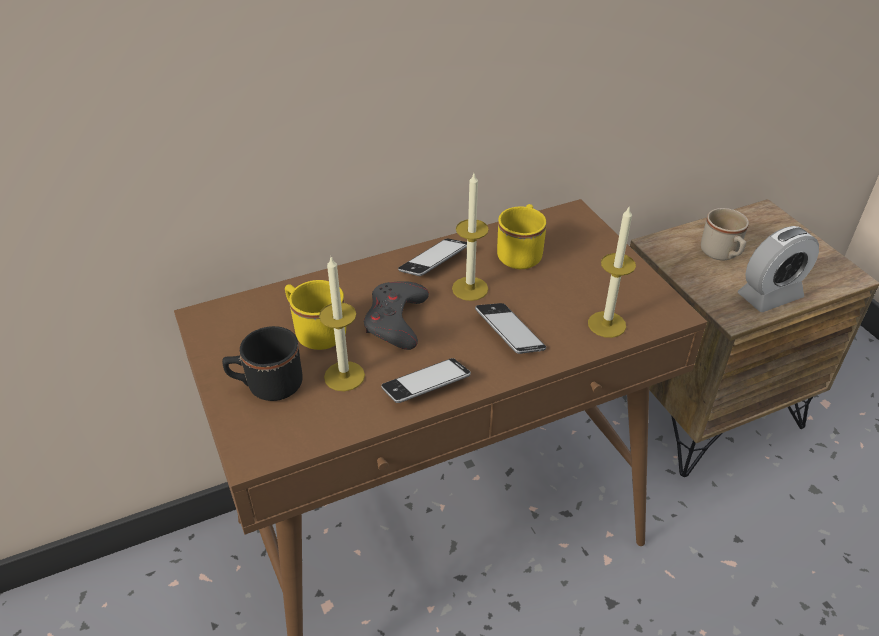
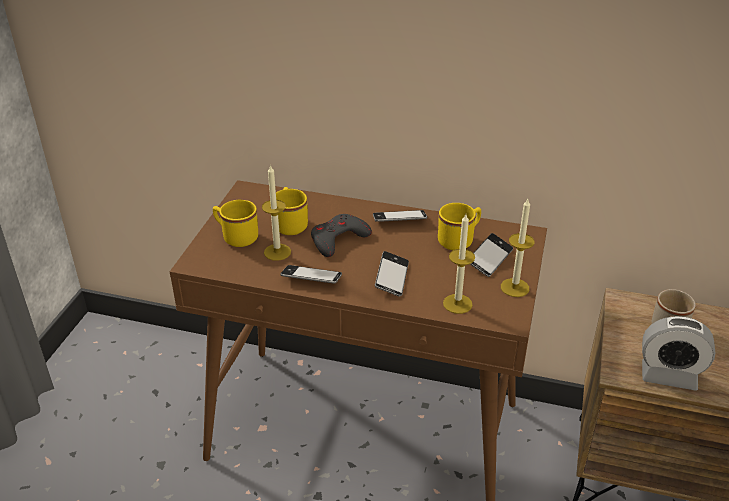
camera: 40 degrees right, 5 degrees down
black mug [222,326,303,401] -> yellow mug [213,200,258,247]
candle [452,173,489,301] -> candle moved to [501,199,535,297]
none -> phone [470,233,513,277]

